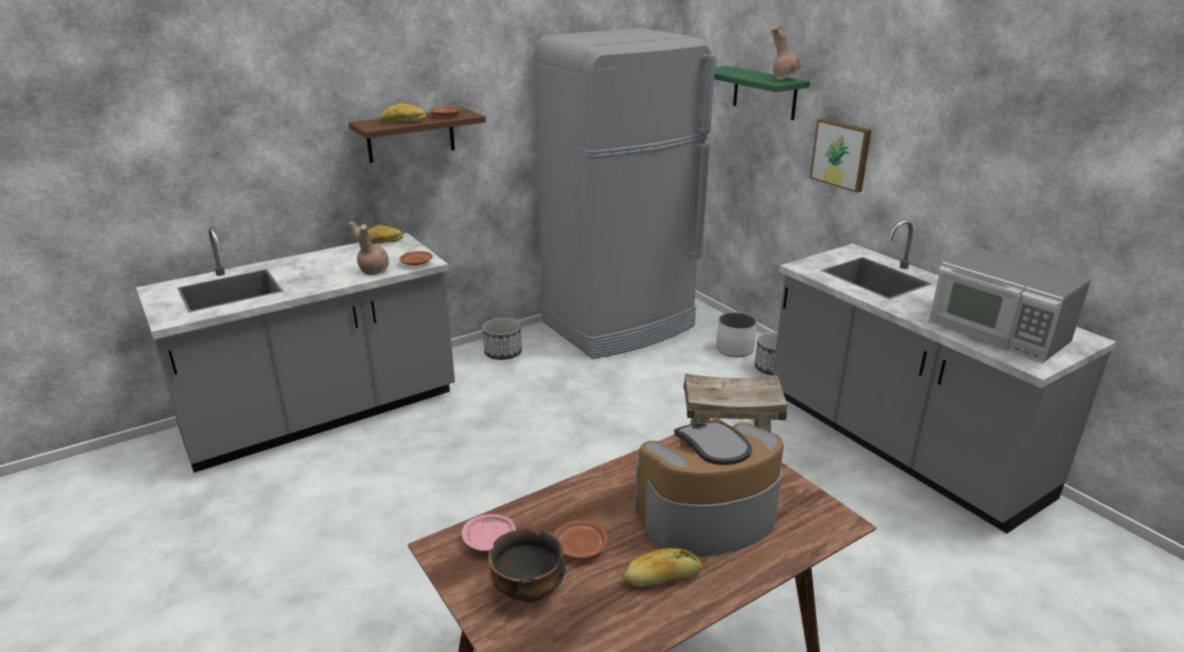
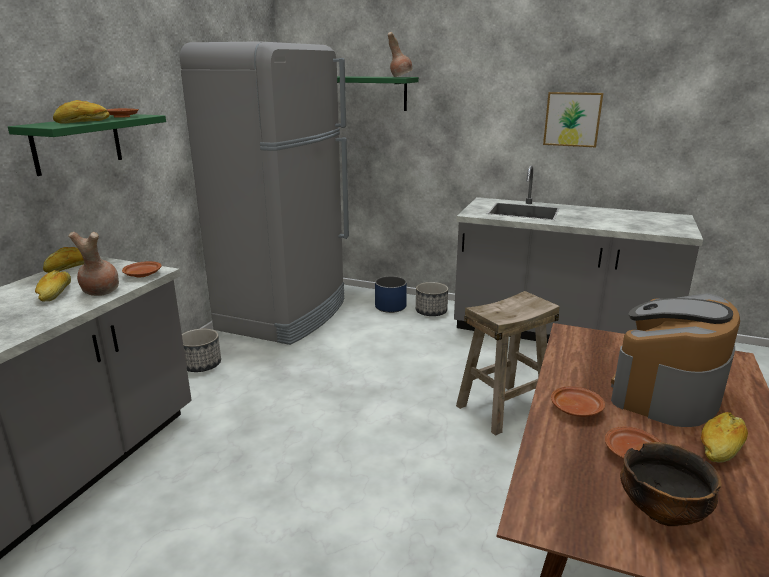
camera: 35 degrees left, 5 degrees down
brown shelf [349,108,486,163] -> green shelf [8,114,166,176]
pink plate [461,514,516,551] -> none
white planter [716,312,757,357] -> blue planter [375,276,407,313]
picture [810,119,871,193] -> picture moved to [543,92,603,147]
microwave [929,246,1091,363] -> none
none -> bread [35,270,71,302]
none -> brown plate [551,387,605,417]

